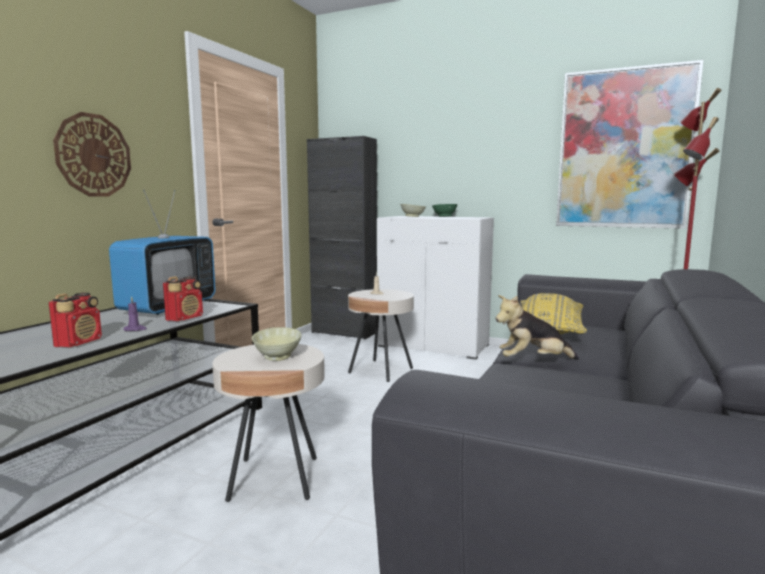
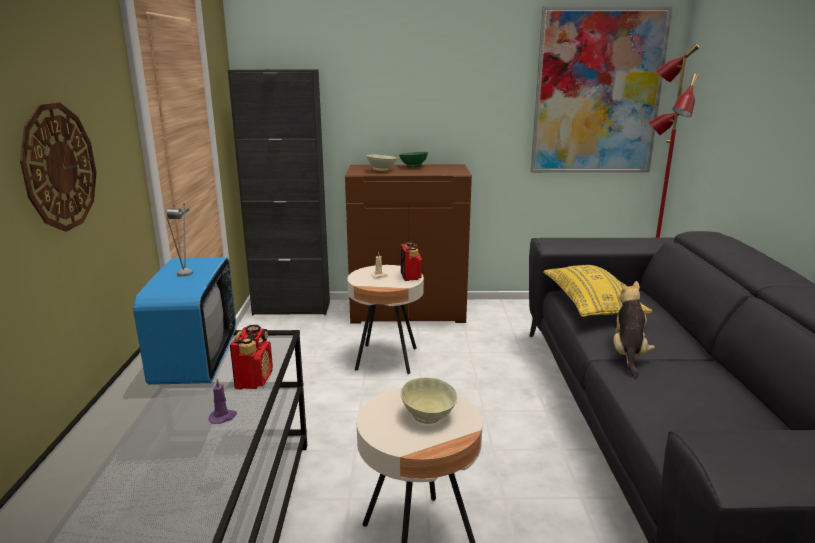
camera: 25 degrees left, 10 degrees up
radio [49,293,102,347] -> radio moved to [401,241,422,281]
white cabinet [377,216,494,360] -> brown cabinet [345,165,472,323]
plush toy [495,295,579,360] -> plush toy turned 135 degrees clockwise [613,281,655,378]

